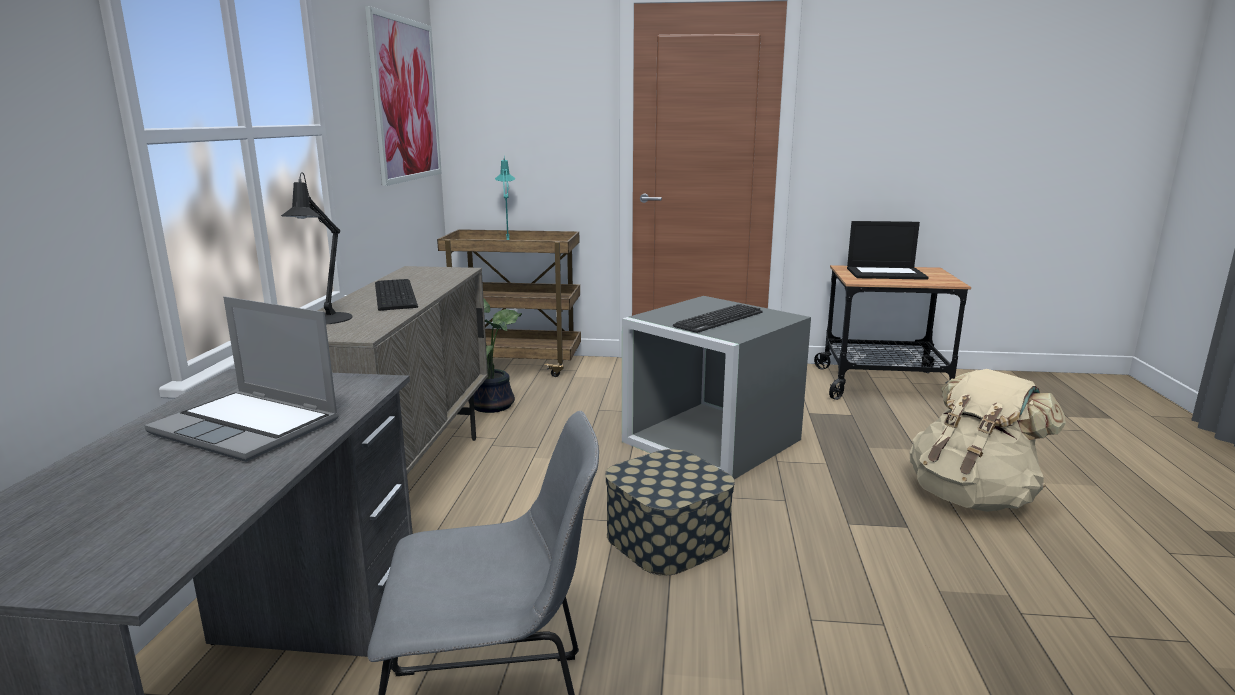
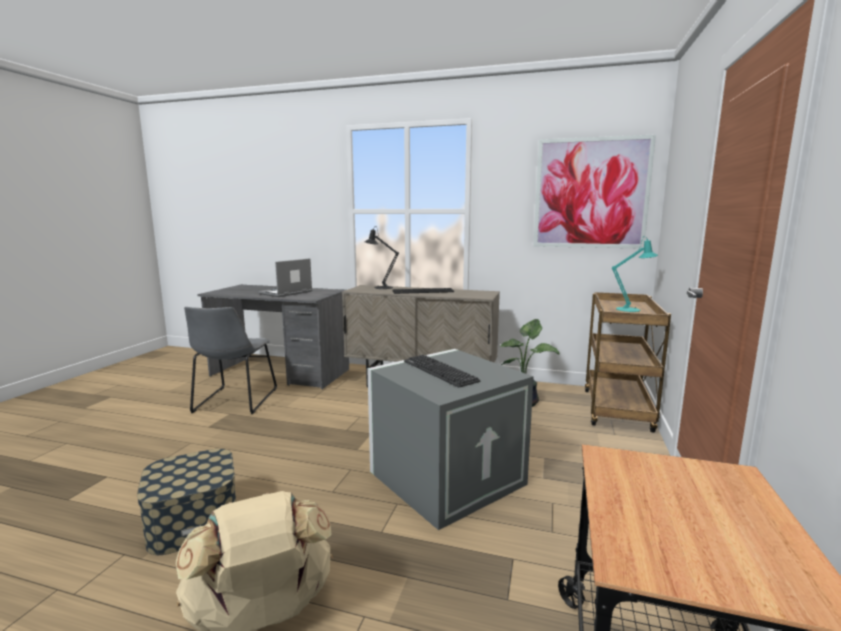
camera: 100 degrees right, 5 degrees down
storage box [605,449,735,576] -> storage box moved to [137,449,236,555]
laptop [847,221,928,280] -> none

